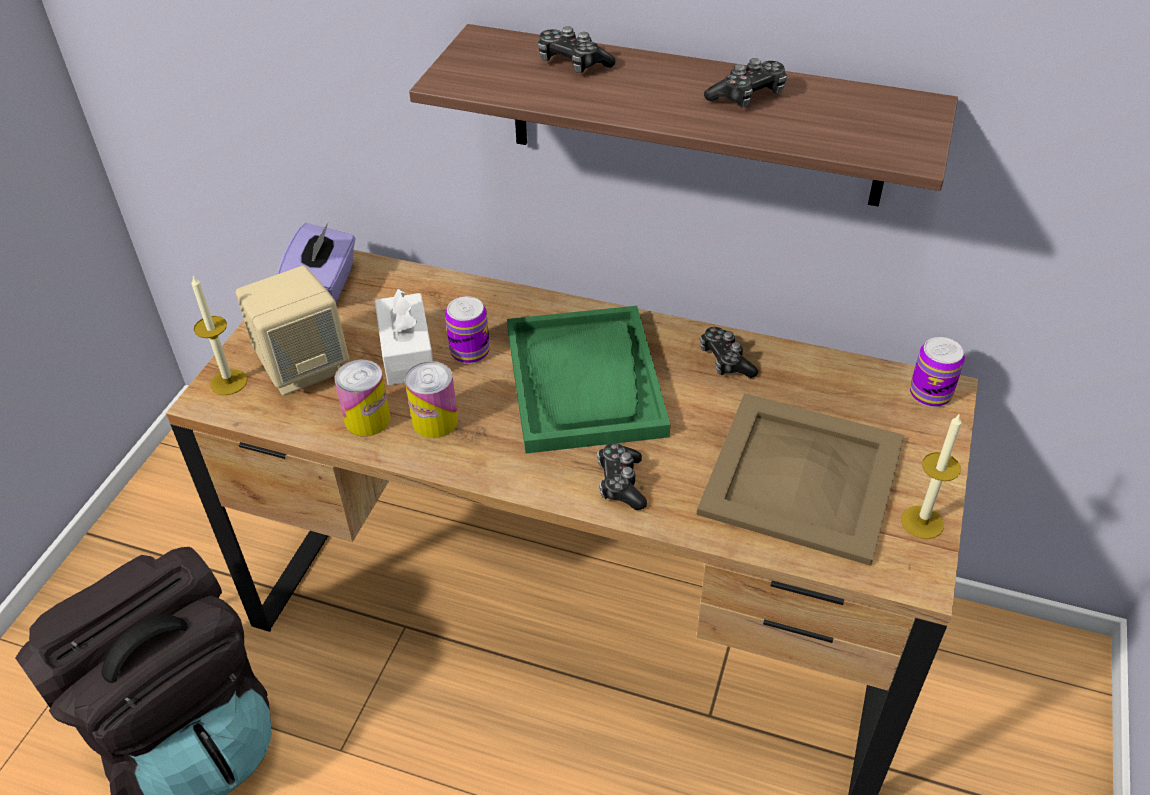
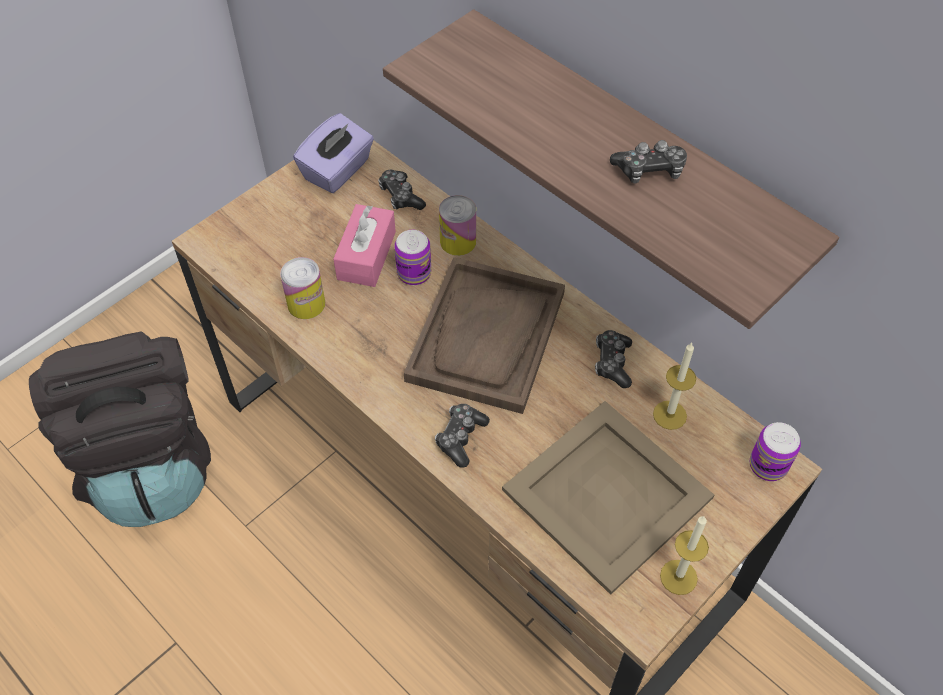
camera: 25 degrees right, 10 degrees up
candle [191,276,247,395] -> candle moved to [653,342,696,430]
beige speaker [236,266,349,396] -> none
white tissue box [375,288,433,385] -> pink tissue box [333,204,396,287]
can [405,361,458,438] -> can moved to [439,195,476,256]
green tray [507,306,670,454] -> brown tray [404,257,565,414]
game controller [538,26,615,73] -> game controller moved to [378,170,426,210]

